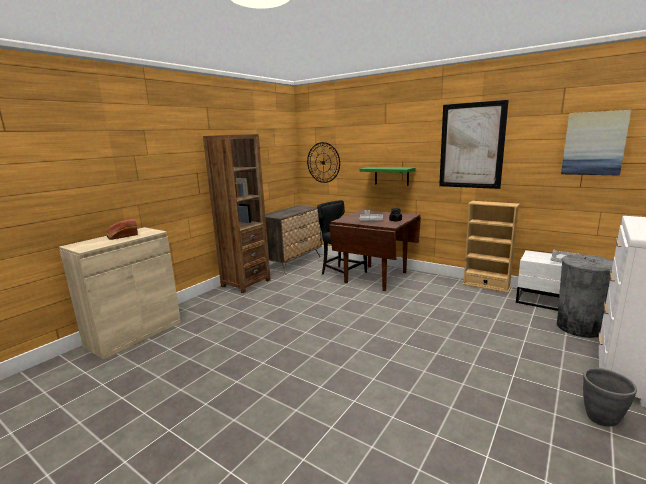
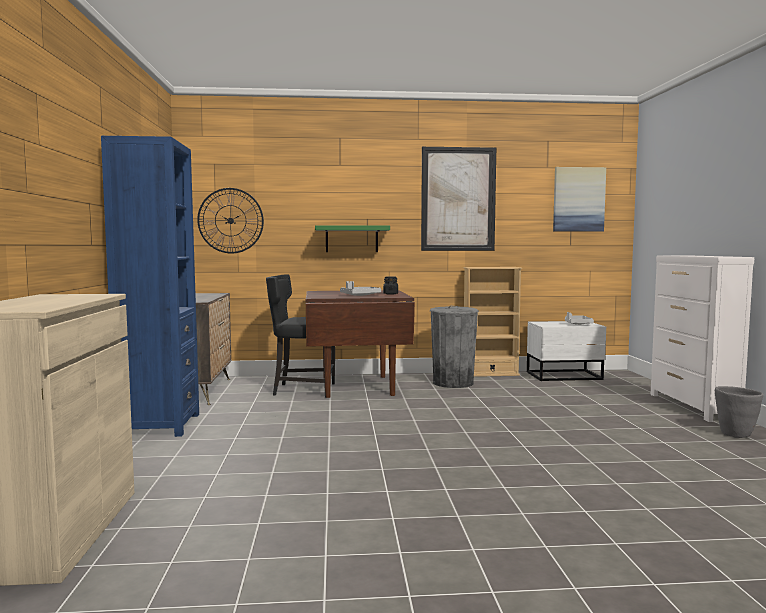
camera: 40 degrees left, 10 degrees down
bread [106,219,138,240] -> none
brown bookcase [203,134,271,293] -> blue bookcase [101,136,199,437]
grey trash can [557,254,613,338] -> grey trash can moved to [430,306,479,388]

